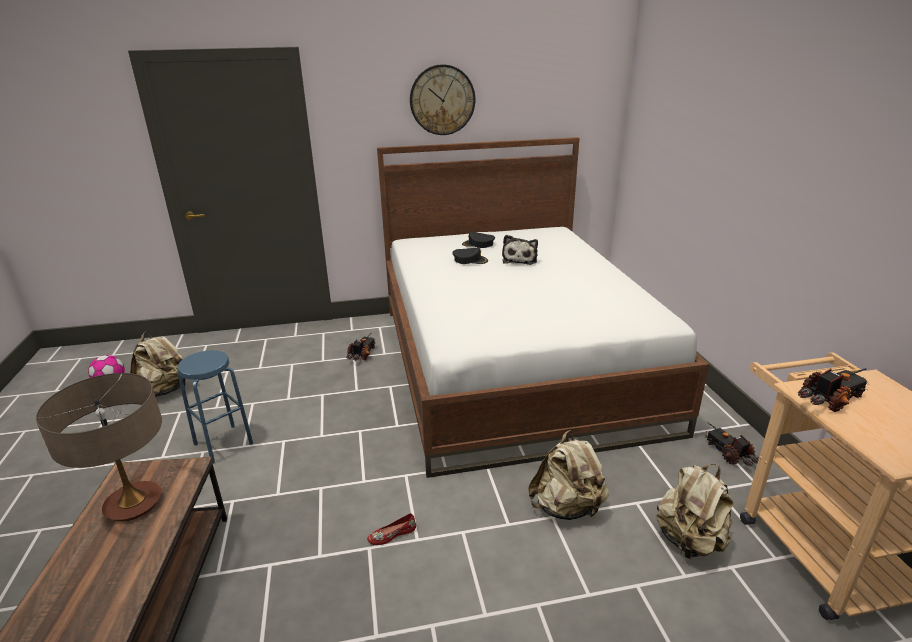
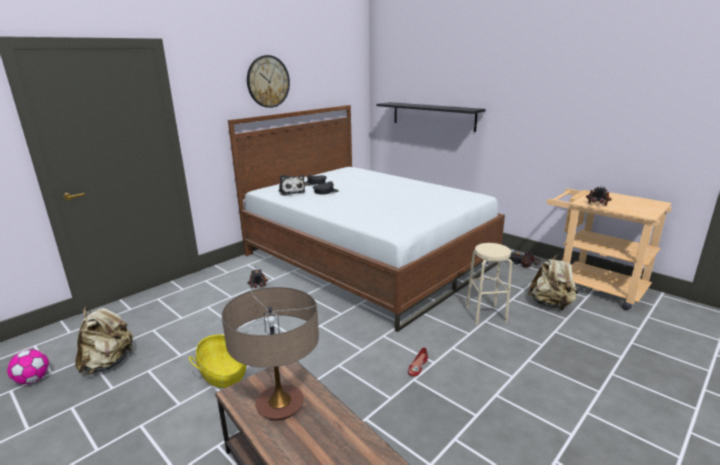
camera: 35 degrees left, 5 degrees down
blue stool [177,350,253,464] -> basket [189,335,247,388]
plush toy [502,235,538,265] -> plush toy moved to [279,175,305,196]
beige backpack [528,430,609,520] -> beige stool [466,243,512,324]
none -> black shelf [376,102,486,132]

